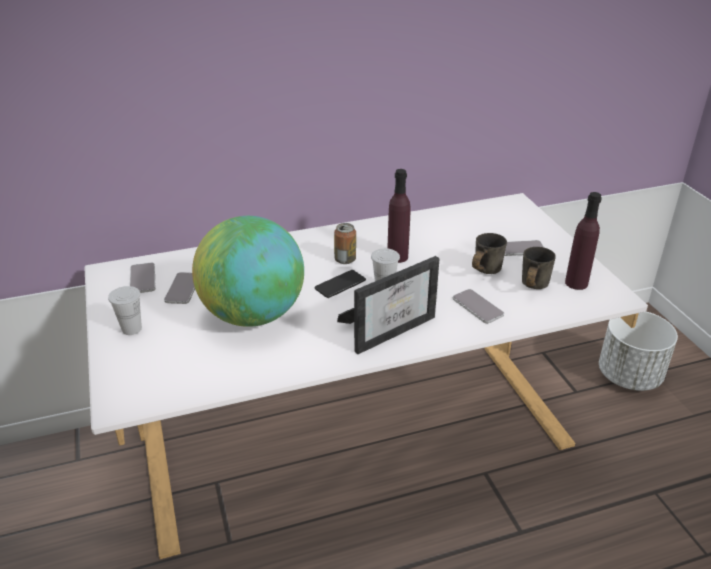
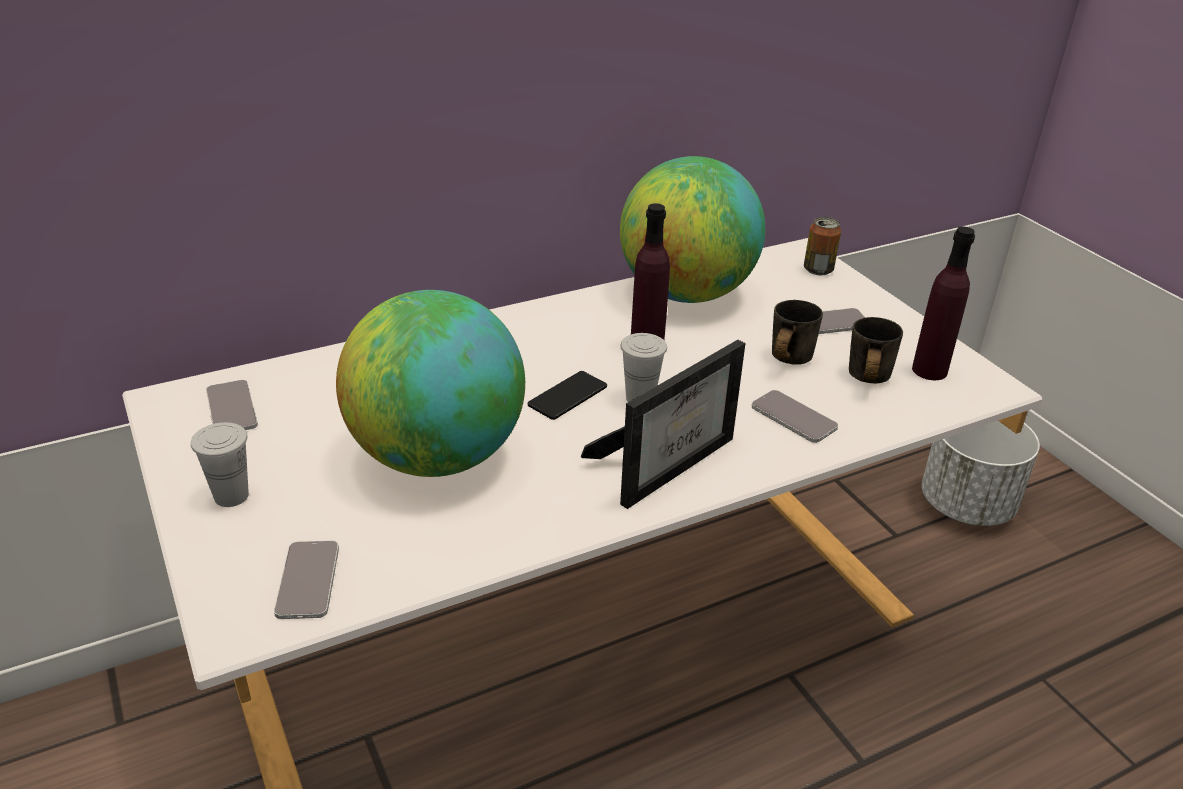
camera: 10 degrees left, 0 degrees up
phone [164,272,195,304] -> phone moved to [274,540,339,619]
can [334,223,356,264] -> can moved to [804,217,841,275]
none -> globe [620,156,765,303]

